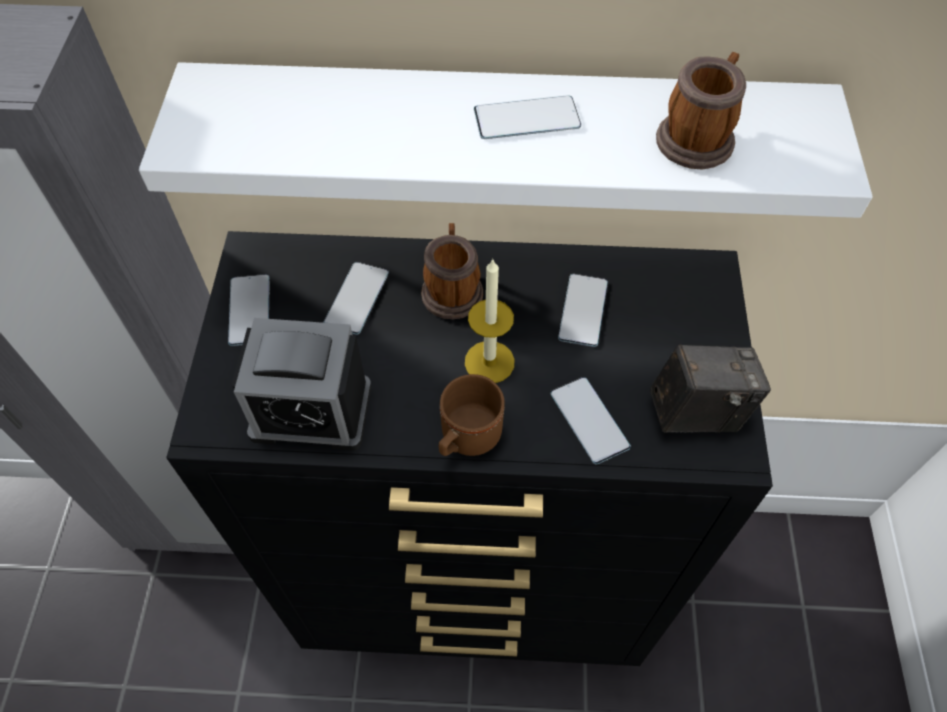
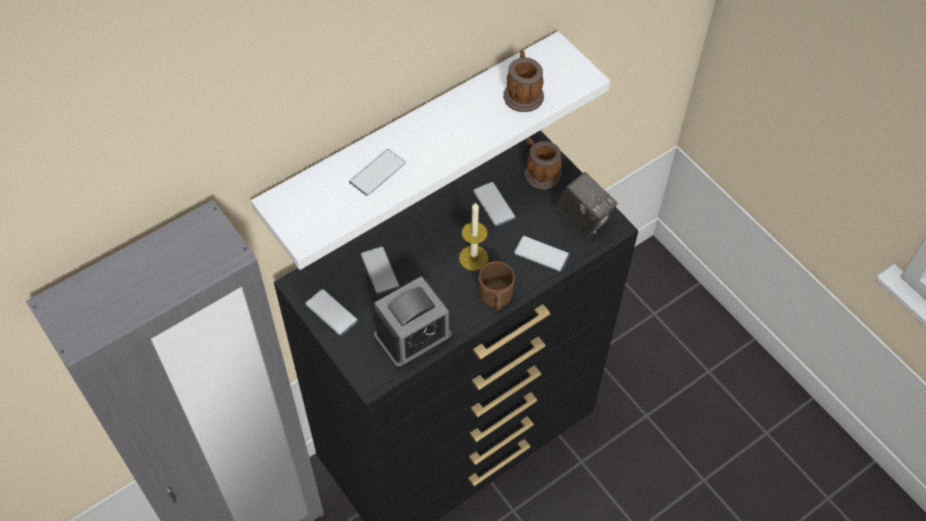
camera: 40 degrees left, 0 degrees up
mug [421,223,483,319] -> mug moved to [525,137,562,190]
phone [474,95,581,139] -> phone moved to [349,149,406,196]
camera [650,344,771,433] -> camera turned 90 degrees clockwise [555,172,618,237]

